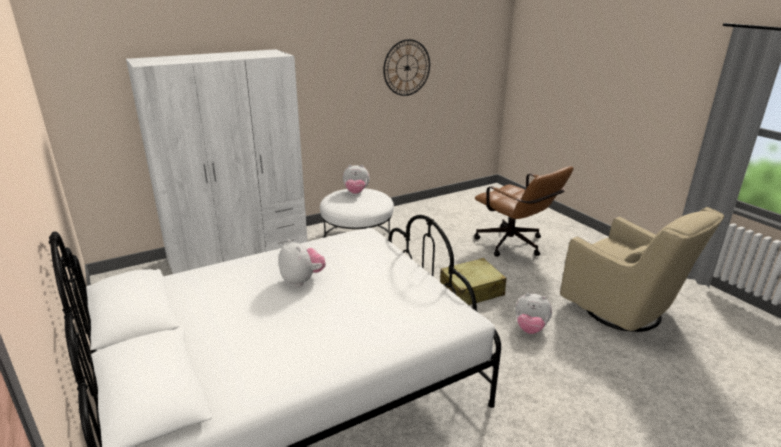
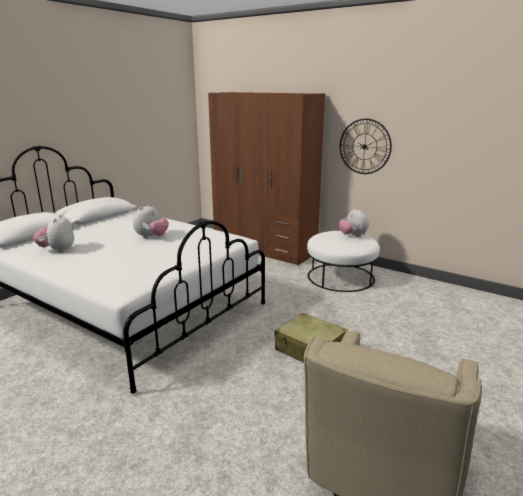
camera: 65 degrees right, 5 degrees down
white wardrobe [126,49,308,274] -> brown wardrobe [208,92,325,265]
wall clock [383,39,430,96] -> wall clock moved to [340,118,392,174]
brown office chair [474,166,574,257] -> none
plush toy [516,293,552,334] -> plush toy moved to [34,214,74,253]

